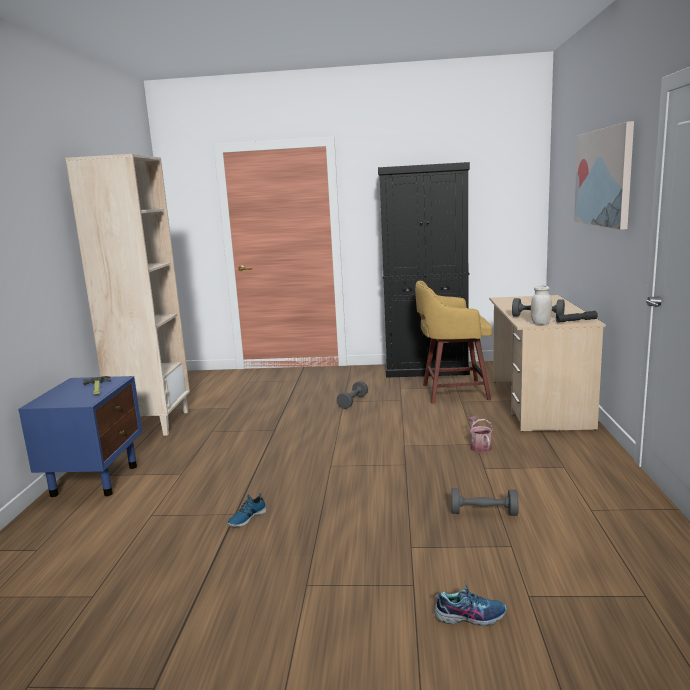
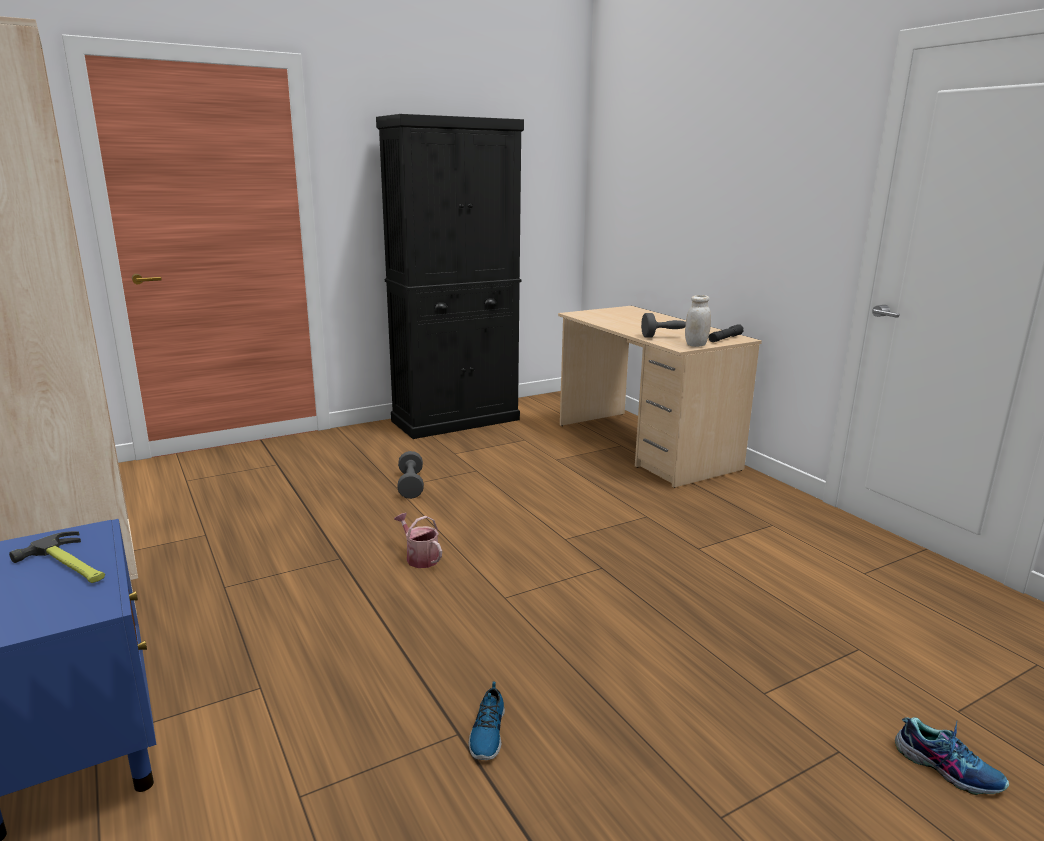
camera: 35 degrees left, 5 degrees up
yellow stool [415,281,492,404] -> none
shoe [434,580,507,626] -> shoe turned 75 degrees clockwise [895,717,1009,795]
grey dumbbell [451,488,519,516] -> none
watering can [468,417,493,453] -> watering can moved to [394,513,442,568]
picture [574,121,634,230] -> none

